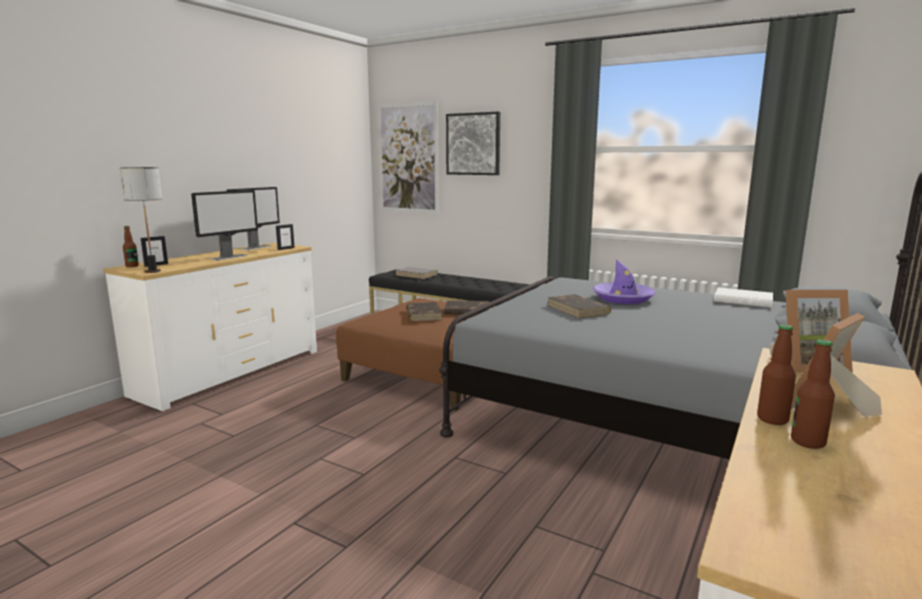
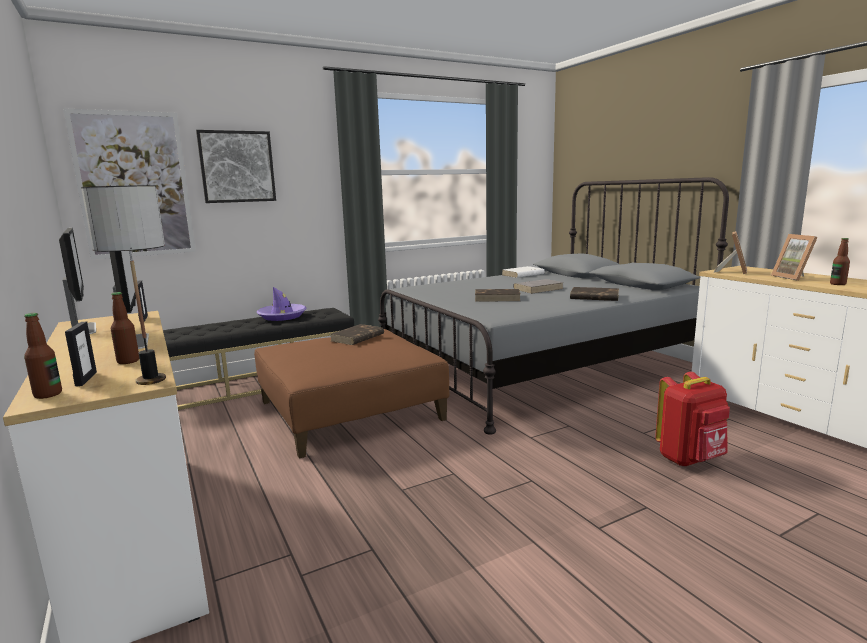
camera: 60 degrees left, 0 degrees up
grey book [395,267,438,279] -> grey book moved to [513,279,564,294]
brown book [406,302,442,321] -> brown book moved to [570,287,619,301]
purple hat [593,259,656,304] -> purple hat moved to [257,287,307,321]
bottle [757,324,796,425] -> bottle moved to [111,292,139,364]
none -> red backpack [655,372,730,467]

